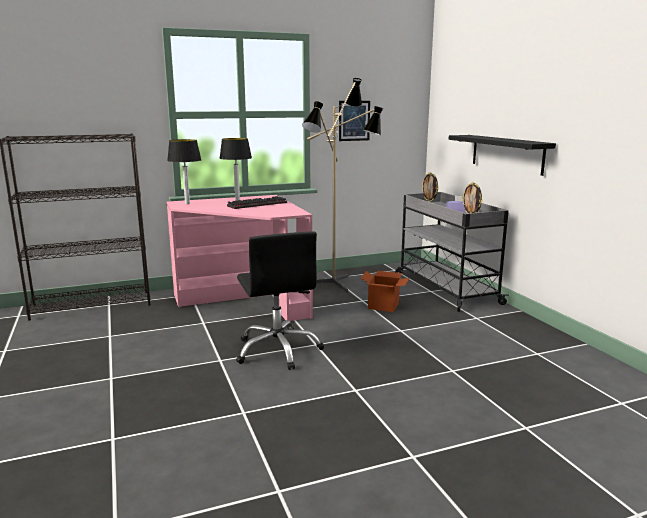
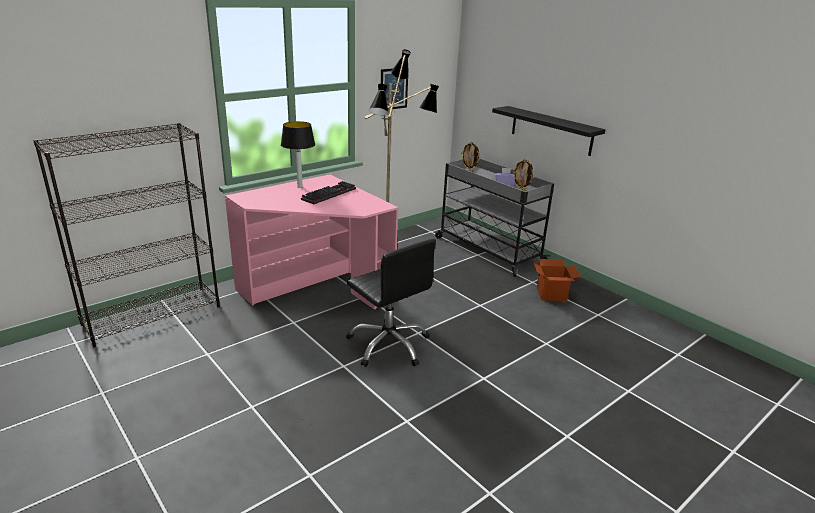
camera: 20 degrees left, 10 degrees up
table lamp [167,139,202,204] -> none
cardboard box [361,271,409,312] -> cardboard box moved to [533,259,581,301]

